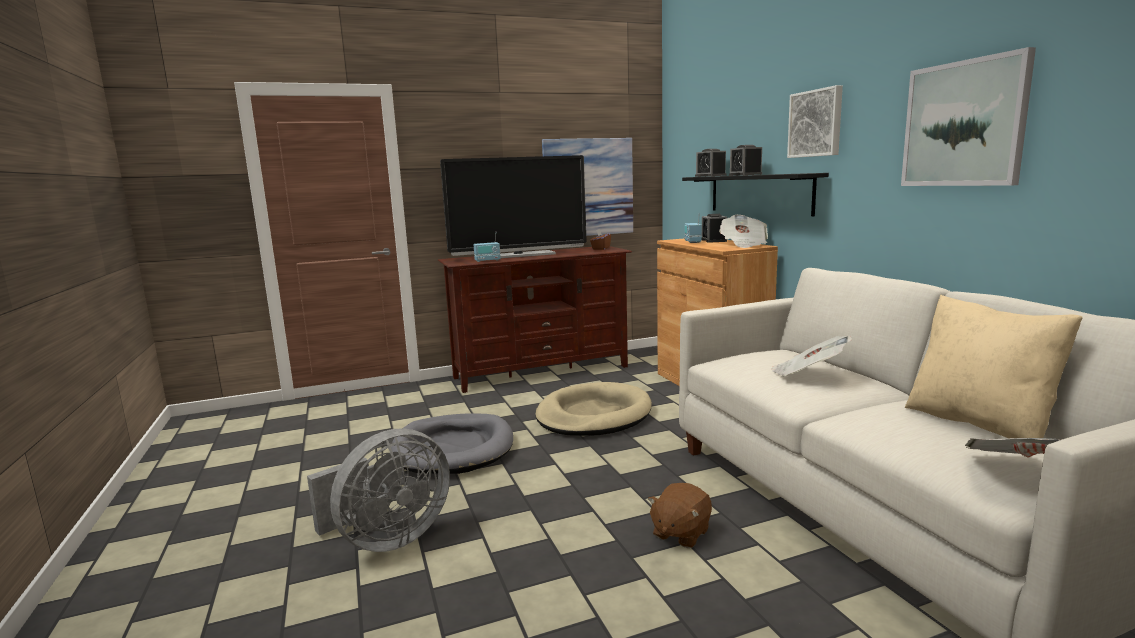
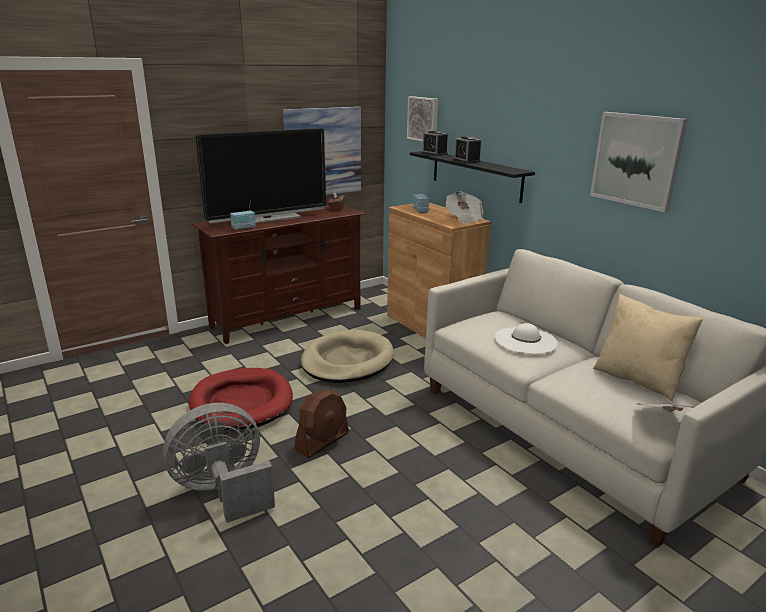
camera: 15 degrees left, 10 degrees up
grey fan [307,428,450,552] -> grey fan turned 150 degrees counterclockwise [163,403,275,523]
grey dog bed [391,413,513,474] -> red dog bed [189,368,293,430]
brown plush toy [648,483,712,548] -> none
alarm clock [702,214,727,243] -> none
newspaper [771,336,852,377] -> white hat [495,323,558,354]
picture [787,85,843,158] -> picture moved to [407,96,438,142]
none -> brown fan [294,390,349,458]

